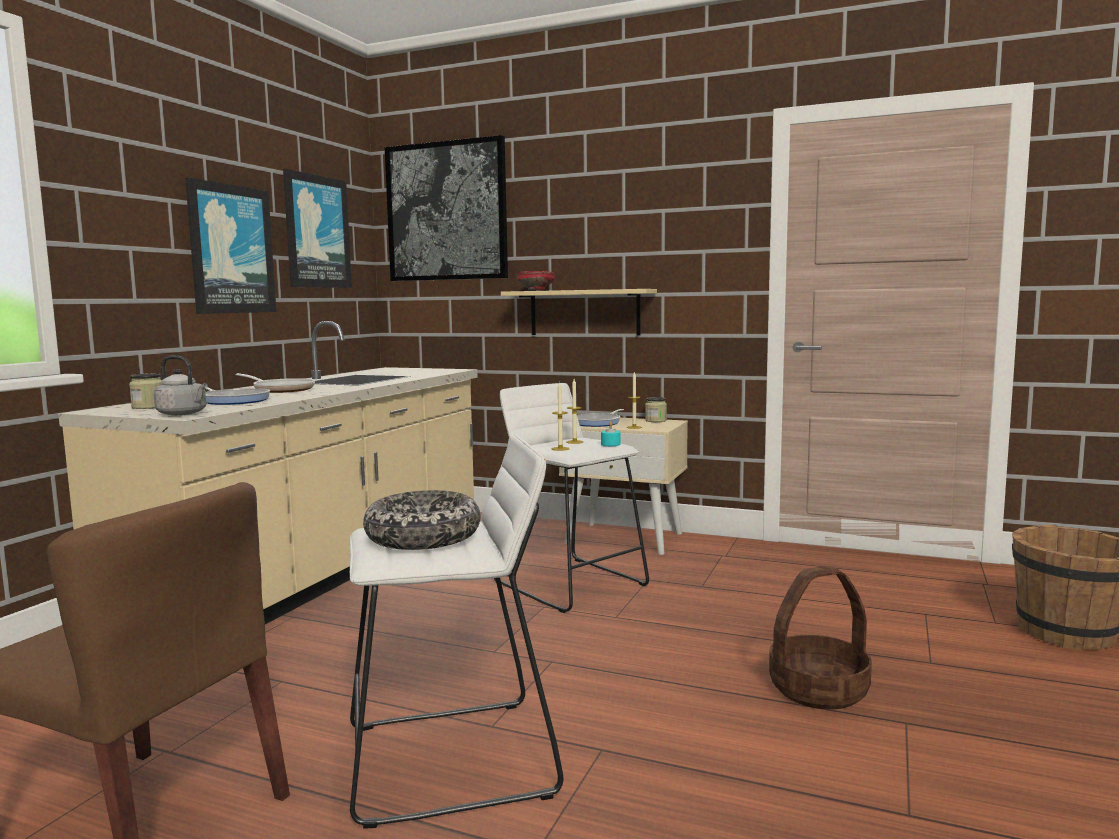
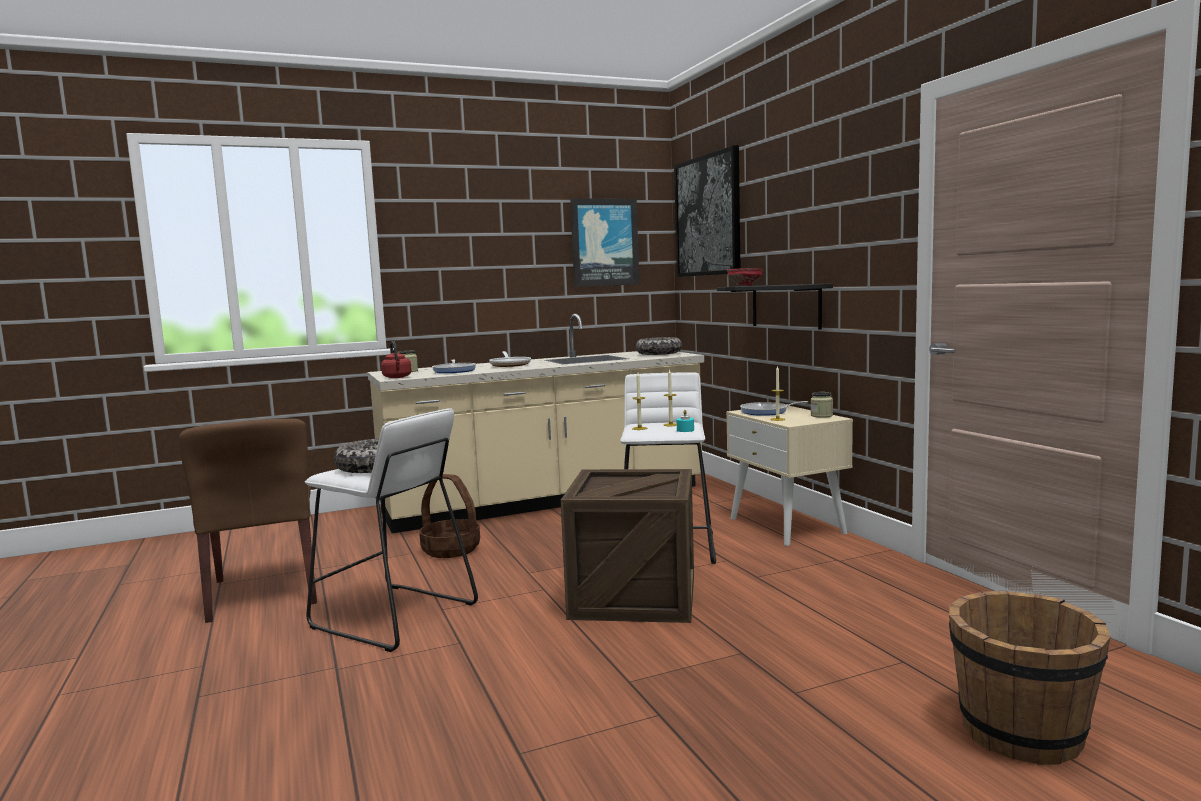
camera: 45 degrees right, 0 degrees up
grey kettle [154,356,207,416] -> red kettle [381,341,412,378]
picture [185,178,276,314] -> none
beige shelf [501,289,657,335] -> black shelf [717,283,833,330]
basket [769,566,872,709] -> basket moved to [419,474,480,558]
none -> crate [561,469,694,623]
none -> bowl [636,337,682,355]

